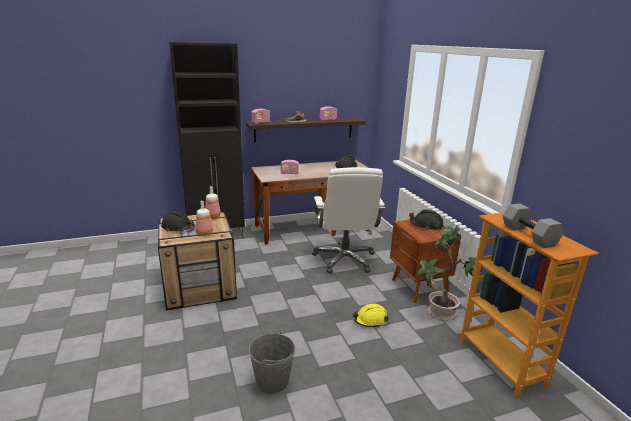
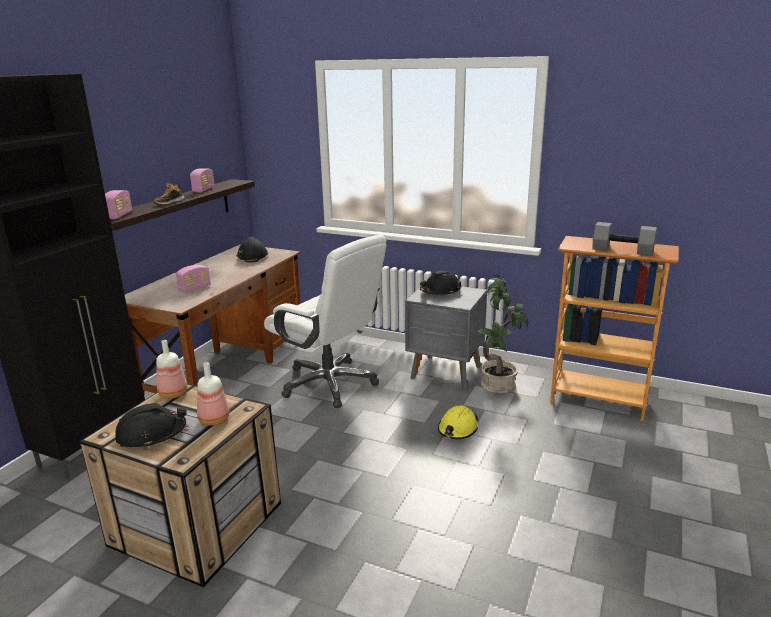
camera: 45 degrees left, 0 degrees up
grey bucket [249,331,295,393] -> none
brown nightstand [390,220,461,303] -> grey nightstand [405,286,487,390]

